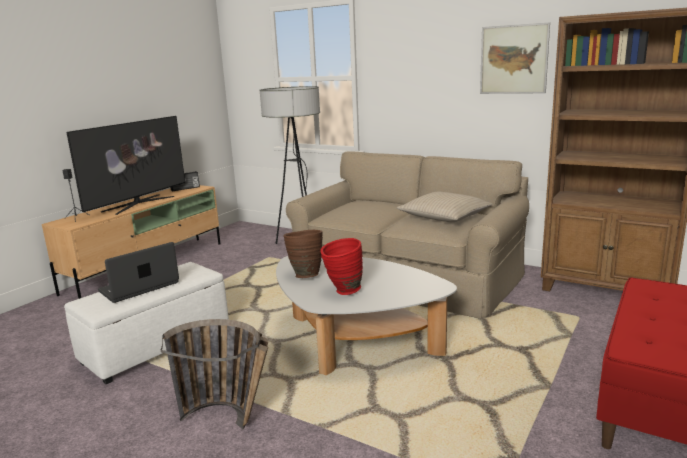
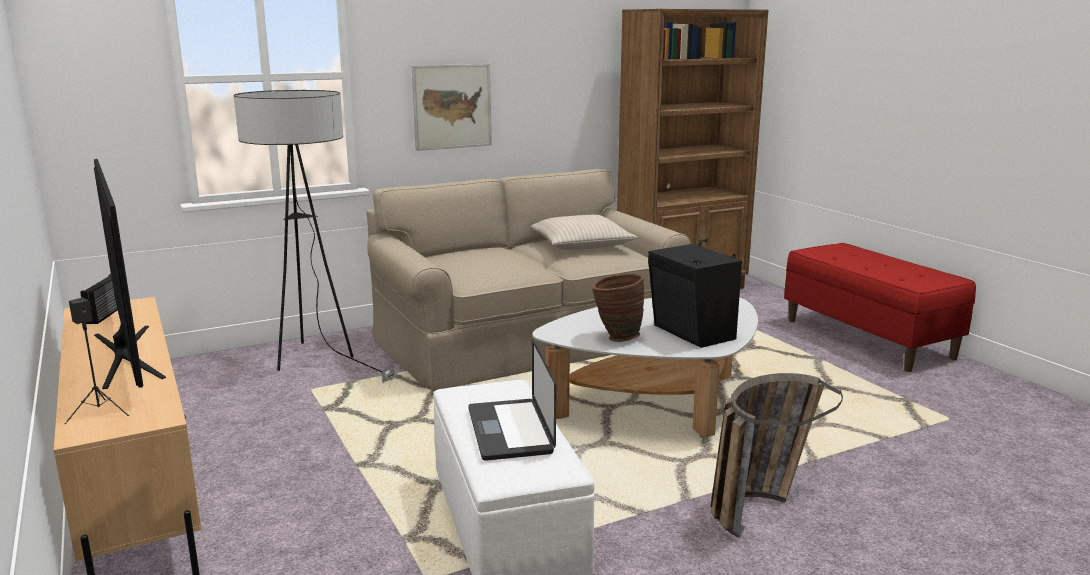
camera: 60 degrees left, 0 degrees up
red vase [320,238,363,295] -> black speaker [648,243,742,348]
picture [480,23,550,94] -> picture moved to [412,64,492,151]

